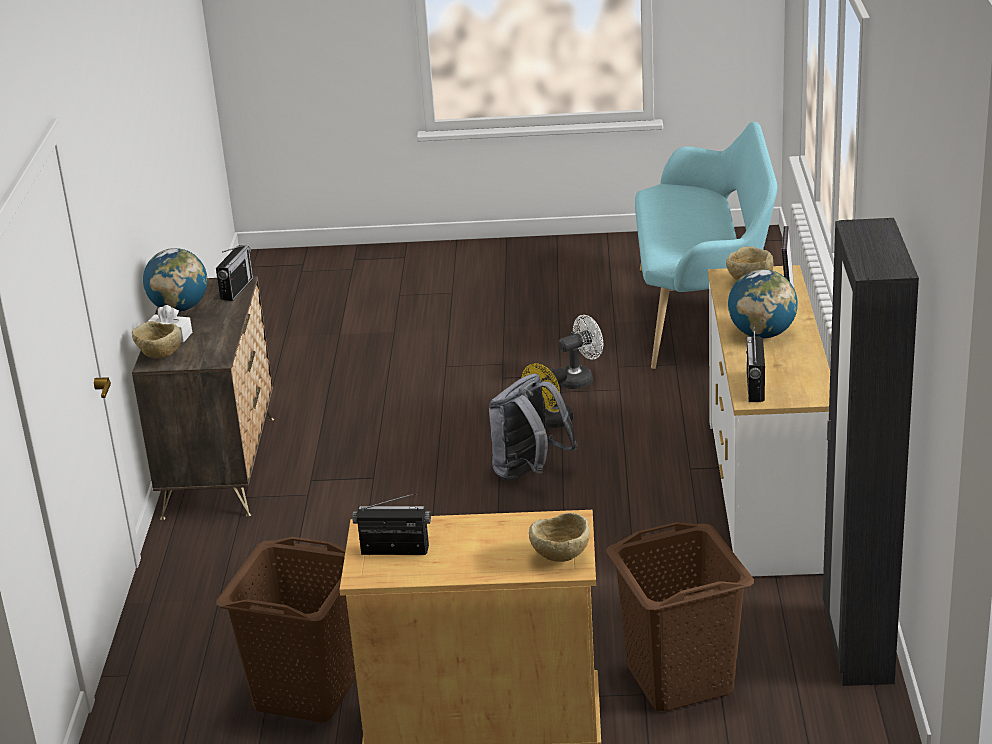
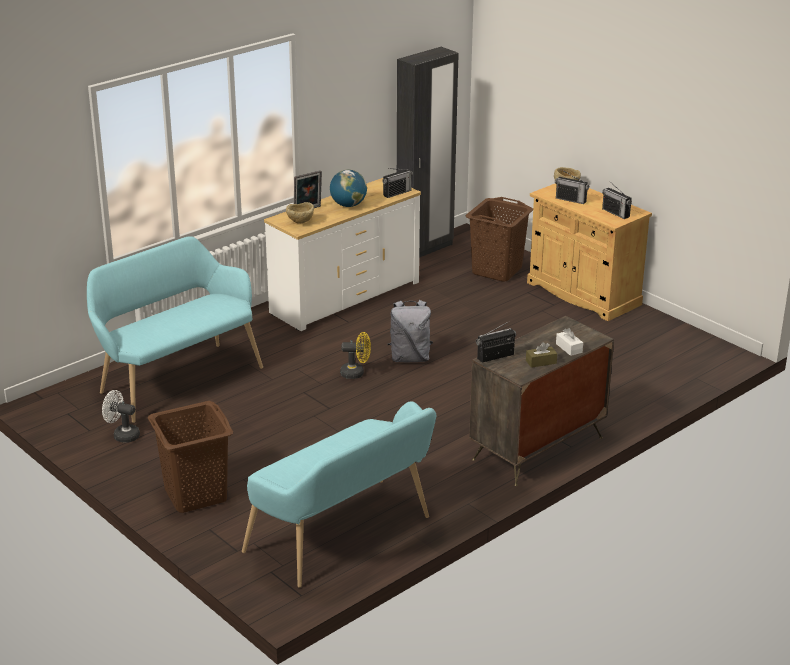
camera: 135 degrees left, 0 degrees up
beige bowl [132,321,182,358] -> none
globe [143,248,207,312] -> brown tissue box [526,342,557,368]
brown laundry basket [216,537,356,722] -> brown laundry basket moved to [148,401,233,513]
white fan [558,315,603,389] -> white fan moved to [102,390,140,443]
none -> turquoise bench [242,401,436,588]
none -> radio [555,170,589,204]

